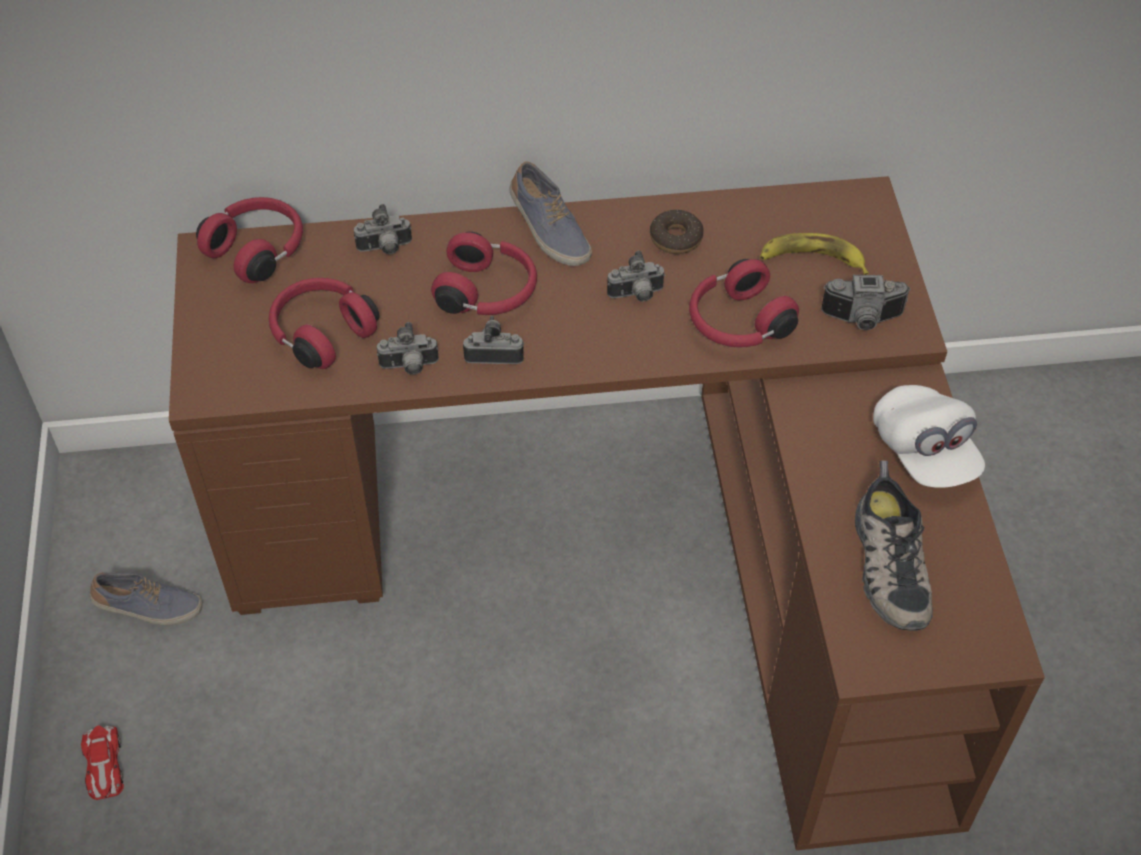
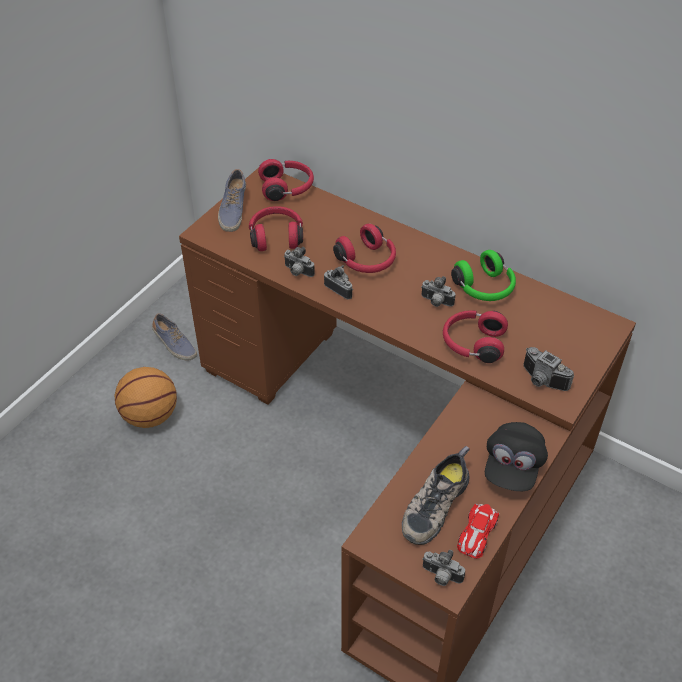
camera: 40 degrees right, 5 degrees down
toy car [81,726,124,800] -> toy car moved to [457,504,499,559]
camera [354,204,412,254] -> camera moved to [422,550,465,586]
shoe [509,161,592,266] -> shoe moved to [218,169,246,232]
donut [650,210,704,254] -> green headphones [451,250,516,301]
banana [760,233,869,275] -> none
white cap [873,385,985,488] -> black cap [485,422,548,491]
none -> basketball [114,367,177,428]

